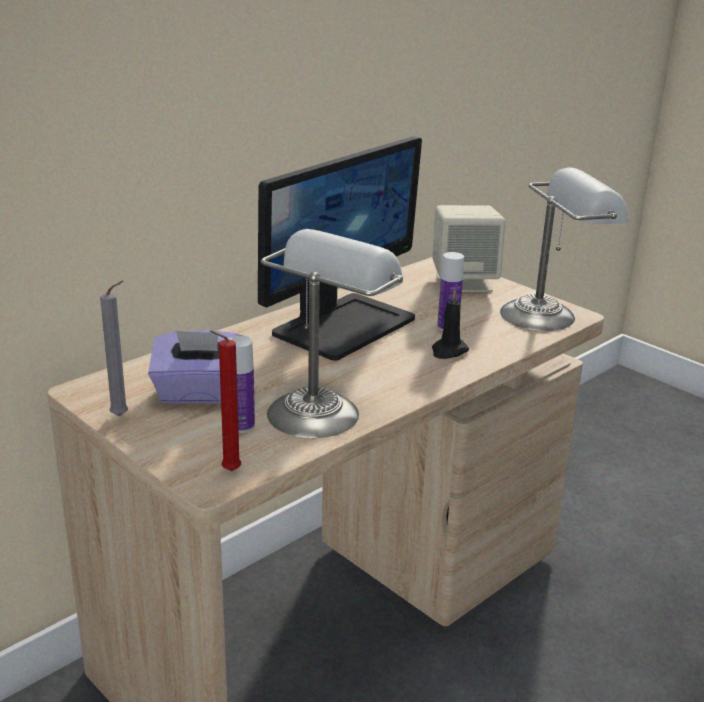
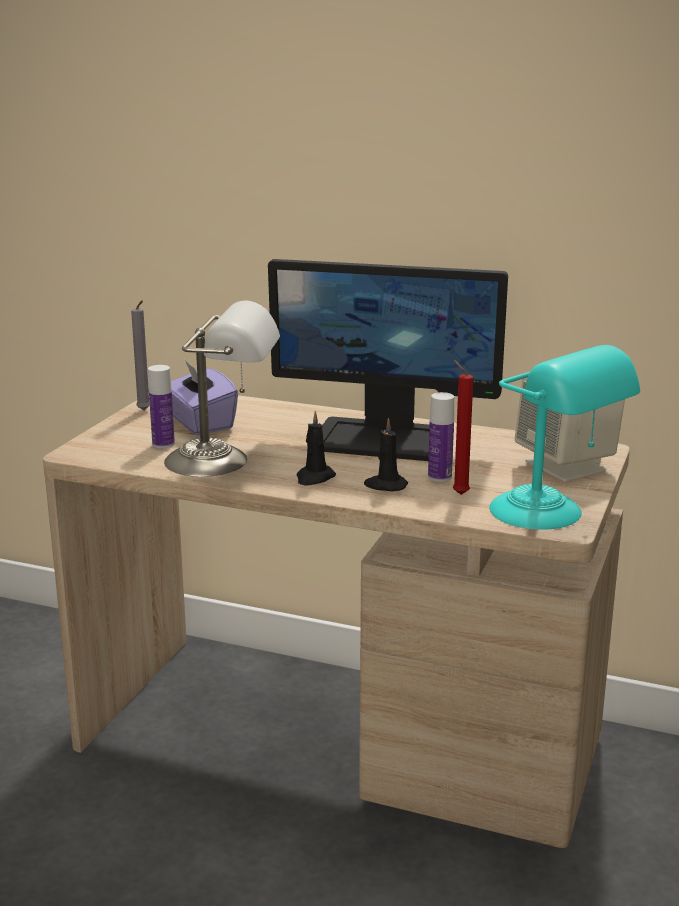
camera: 65 degrees right, 5 degrees down
red candle [210,330,241,471] -> red candle moved to [453,360,473,495]
white table lamp [500,167,629,331] -> turquoise table lamp [489,345,640,530]
none -> black candle [297,411,336,485]

